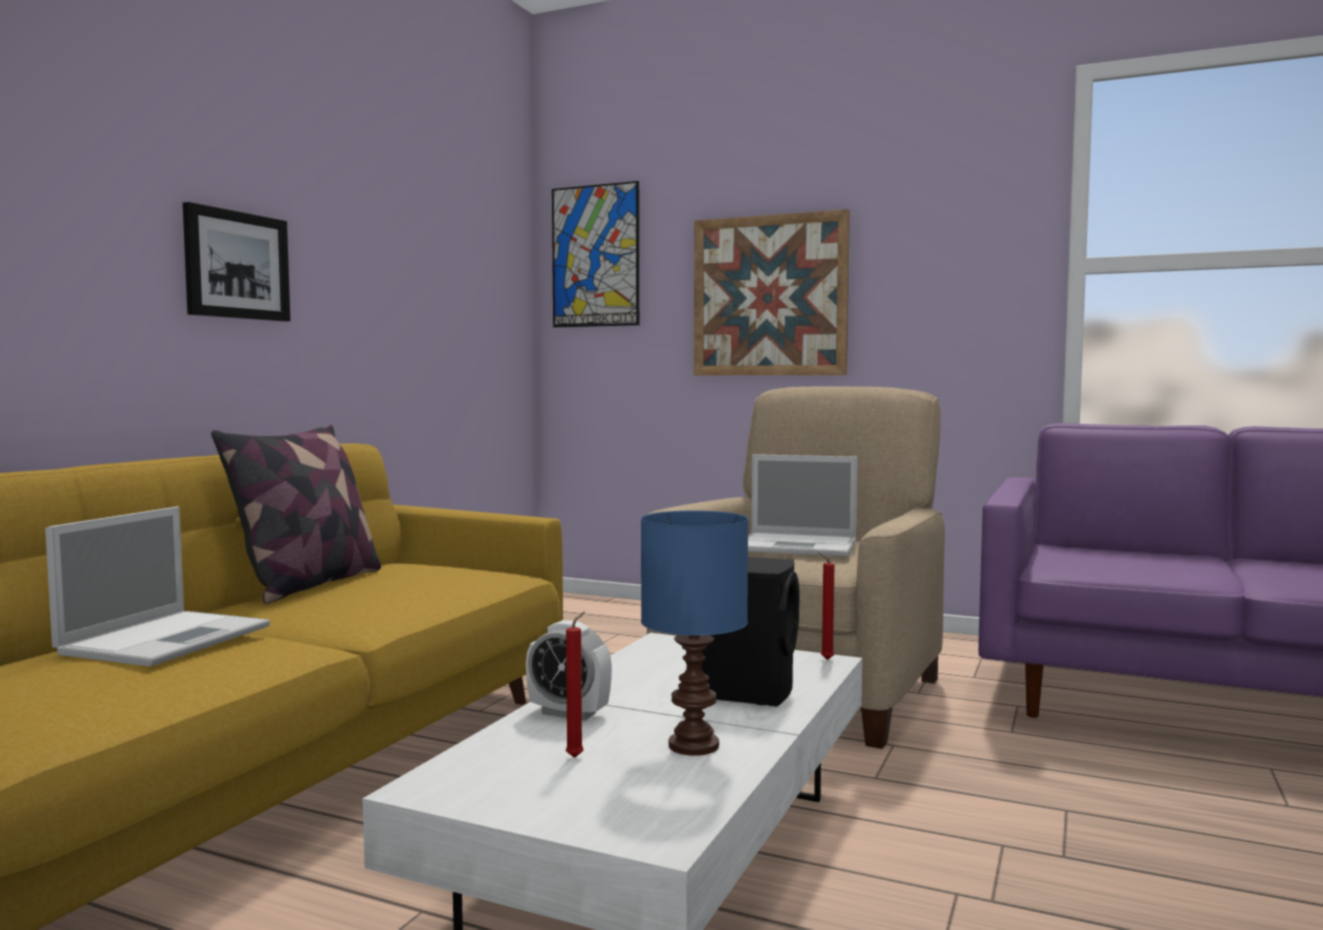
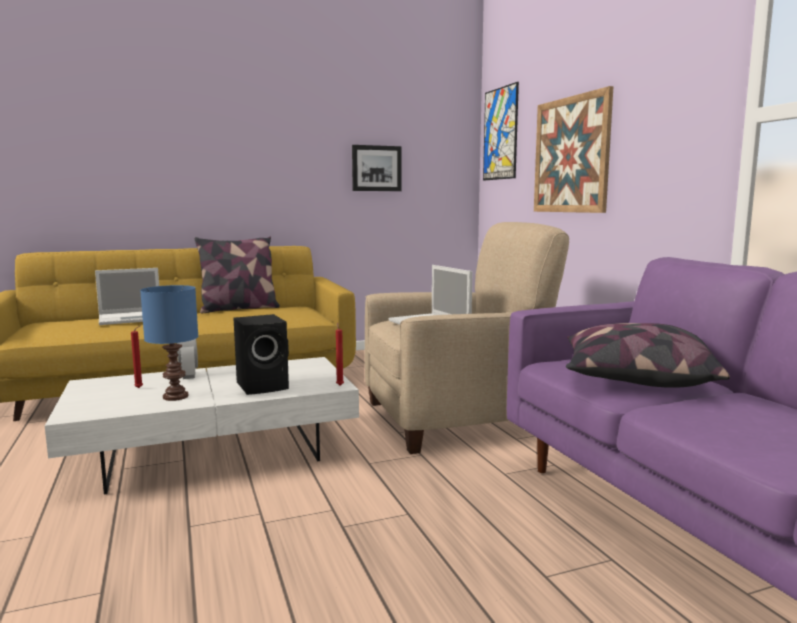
camera: 45 degrees right, 5 degrees up
picture [183,202,290,322] -> picture moved to [352,145,402,191]
none -> pillow [566,323,730,388]

